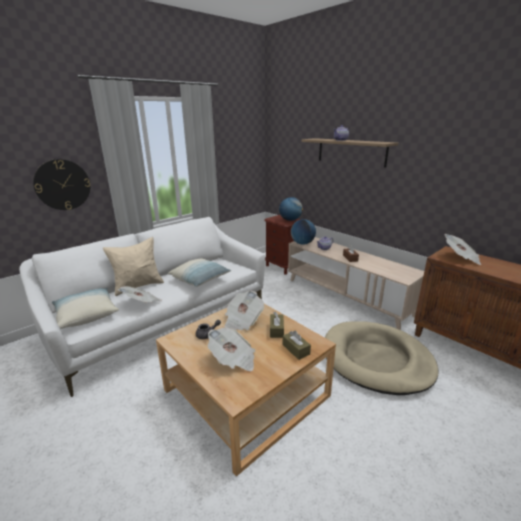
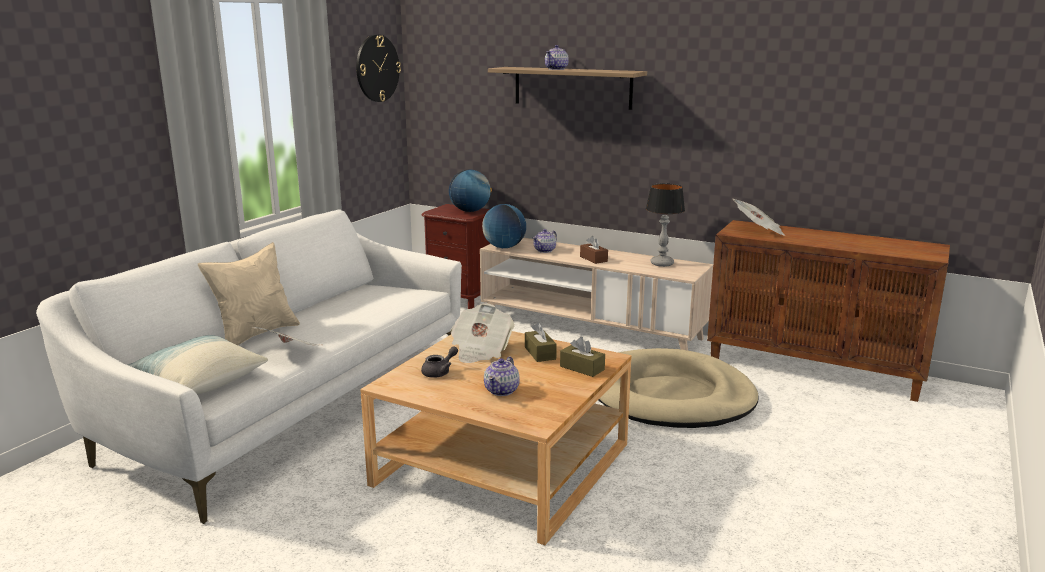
camera: 20 degrees left, 5 degrees down
wall clock [33,159,90,210] -> wall clock moved to [356,35,401,102]
pillow [168,258,231,287] -> none
newspaper [208,328,255,371] -> teapot [484,356,520,396]
none -> table lamp [646,183,685,267]

